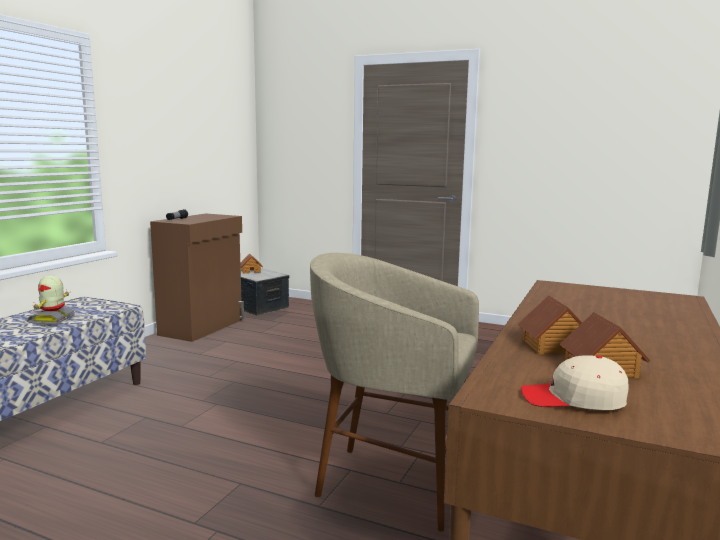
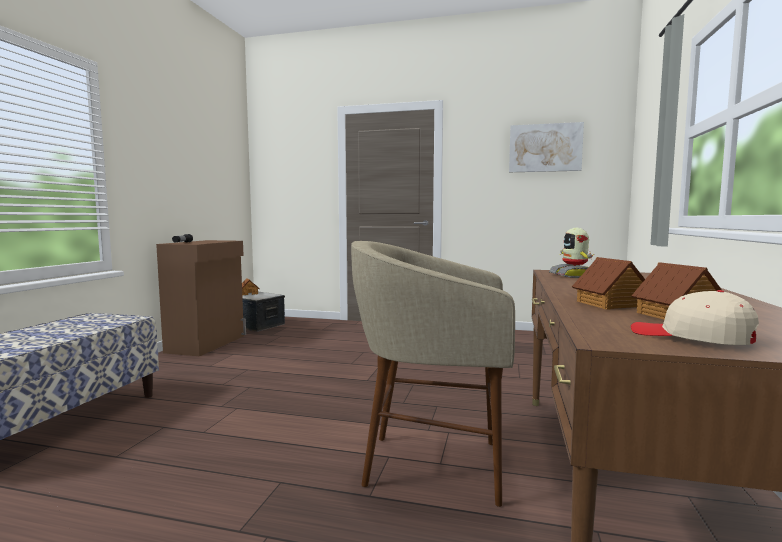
camera: 10 degrees left, 5 degrees down
toy robot [27,276,75,324] -> toy robot moved to [549,228,595,278]
beige cap [521,355,628,410] -> beige cap turned 45 degrees clockwise [631,290,759,345]
none -> picture [509,122,584,172]

